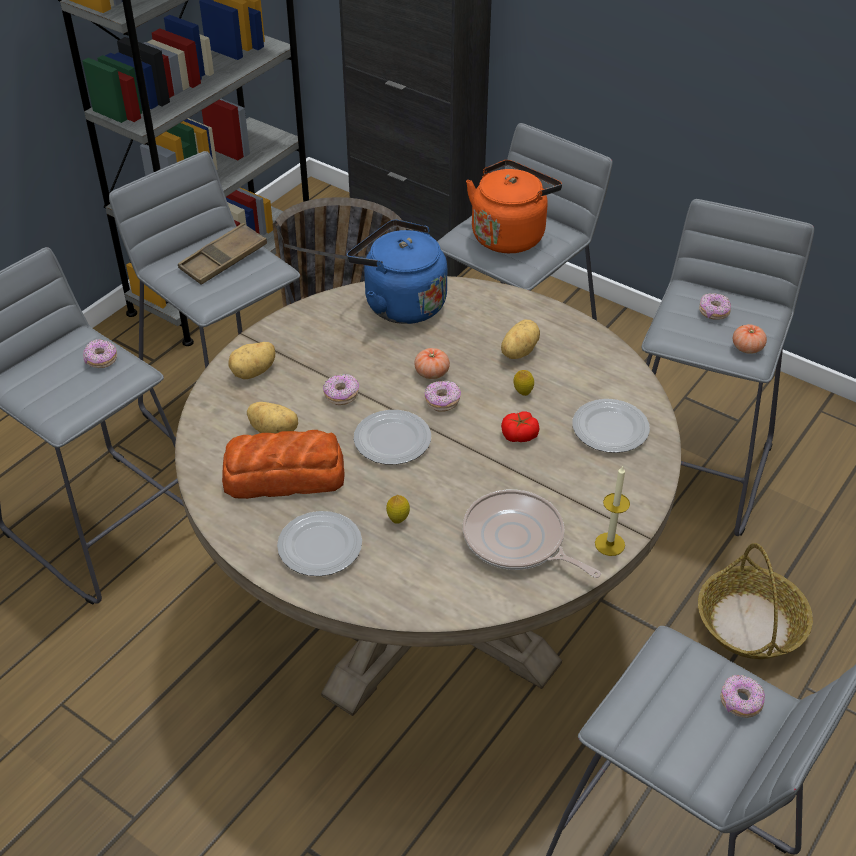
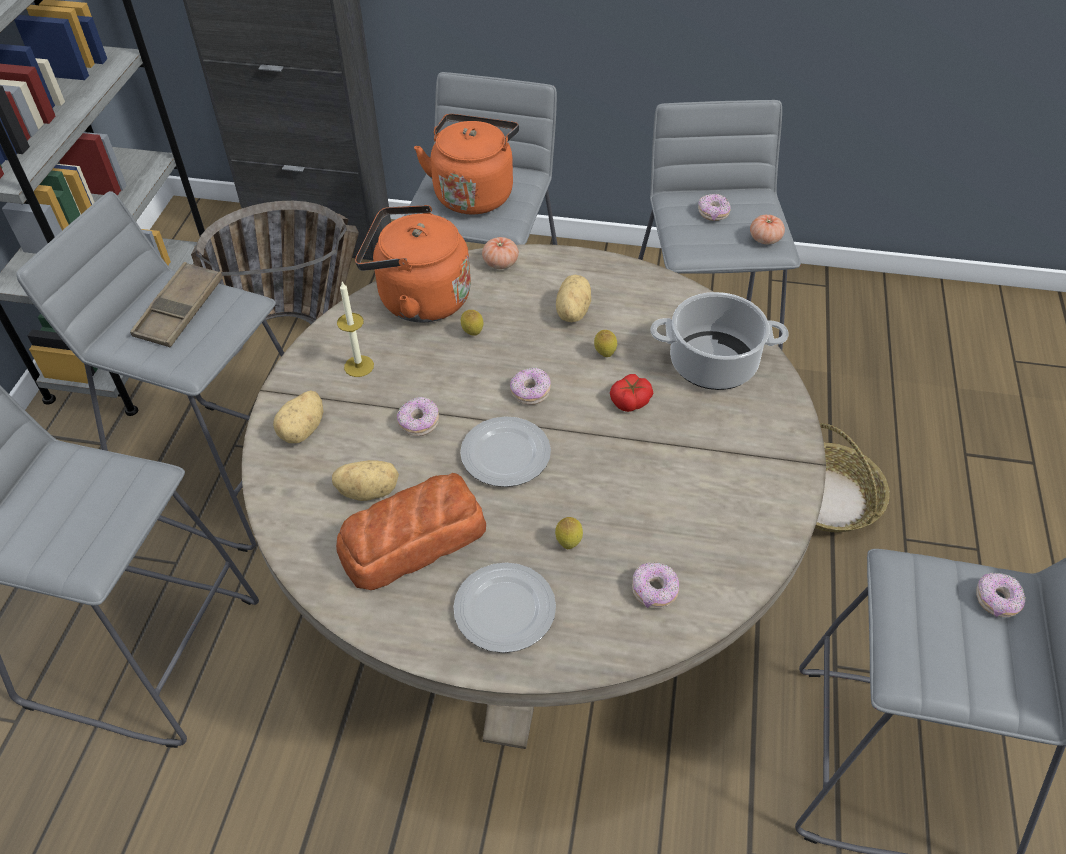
camera: 25 degrees left, 5 degrees up
donut [83,339,117,368] -> donut moved to [632,562,679,608]
blue kettle [347,219,447,324] -> orange kettle [355,205,471,323]
tomato [415,348,450,379] -> tomato moved to [482,237,519,269]
frying pan [463,490,601,578] -> none
plate [572,399,650,453] -> cooking pot [650,292,789,390]
candle [595,466,630,556] -> candle moved to [337,282,374,377]
none -> lemon [461,310,483,336]

